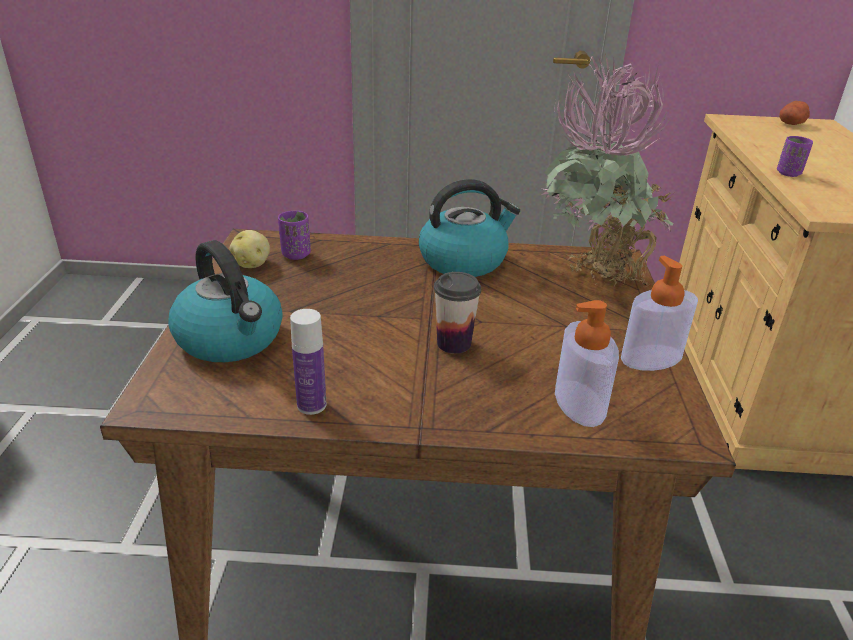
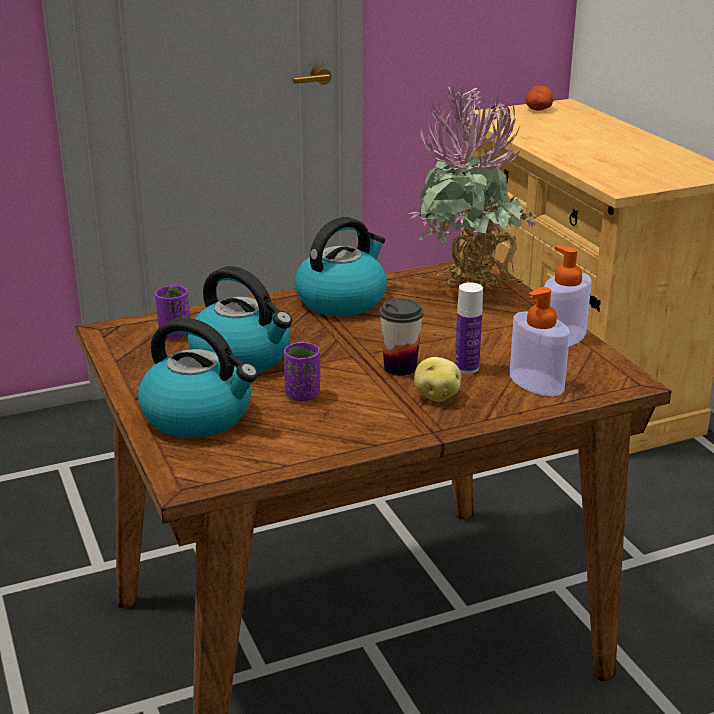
camera: 25 degrees left, 5 degrees down
potato [229,230,270,268] -> potato moved to [414,357,461,402]
bottle [290,309,326,415] -> bottle moved to [455,283,483,374]
purple cup [777,136,813,177] -> purple cup moved to [284,342,320,402]
none -> kettle [188,266,292,373]

